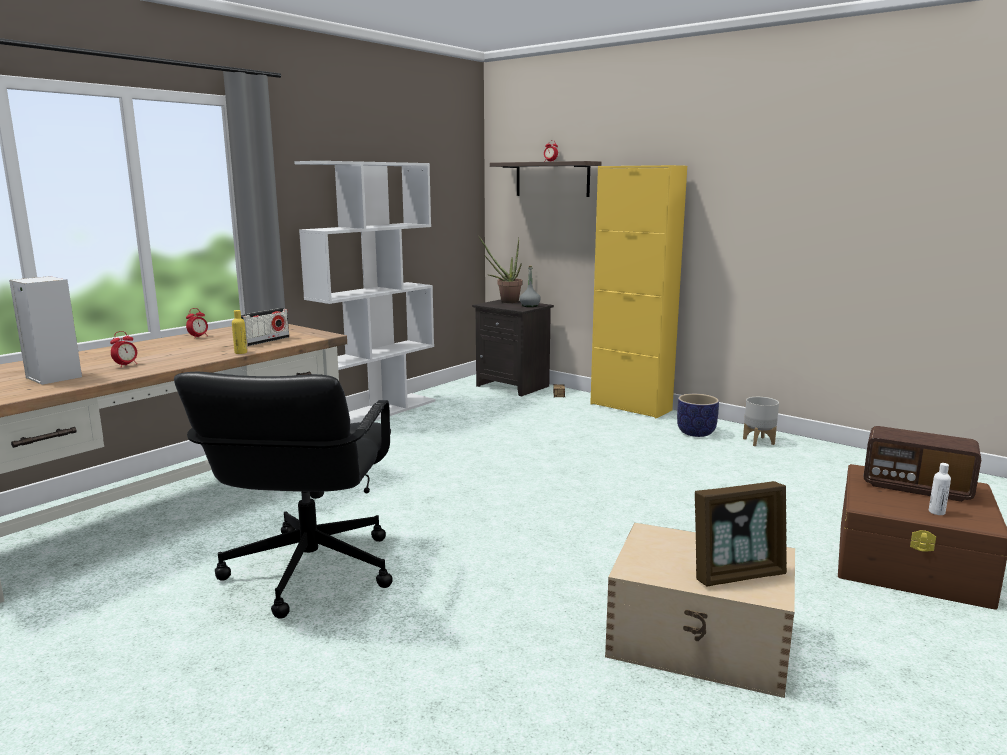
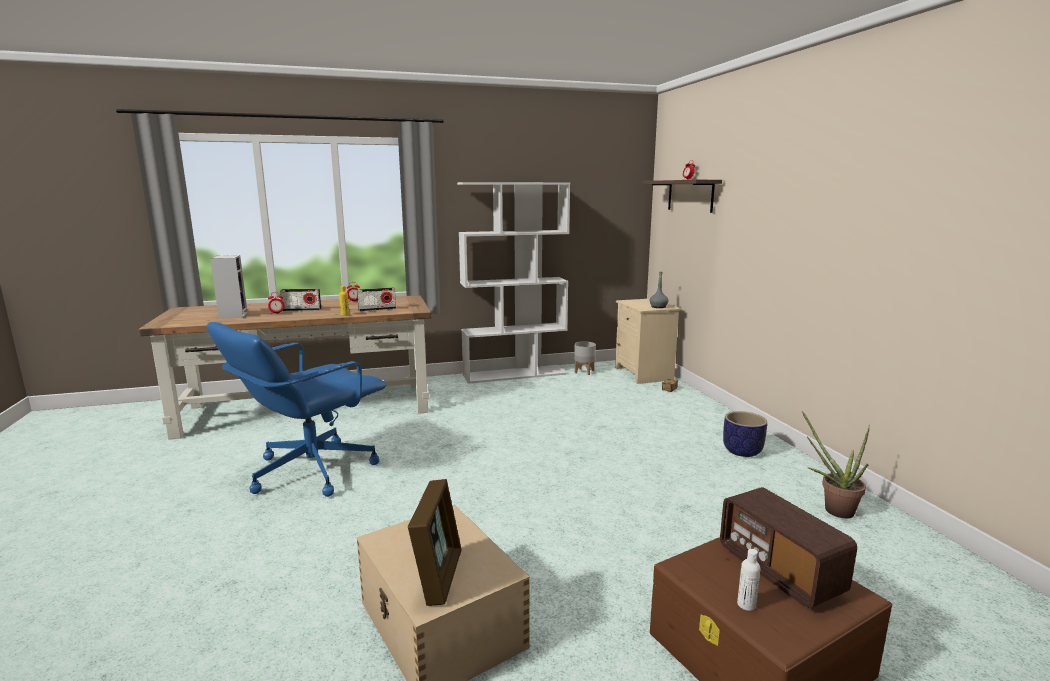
camera: 35 degrees right, 0 degrees up
black office chair [174,372,392,618] -> blue office chair [207,322,386,497]
black nightstand [472,300,554,396] -> beige nightstand [615,299,682,384]
potted plant [479,237,522,303] -> potted plant moved to [802,411,870,518]
yellow cabinet [590,165,687,419] -> none
picture frame [695,481,787,586] -> picture frame turned 105 degrees counterclockwise [408,479,462,606]
grey planter [743,397,779,446] -> grey planter moved to [574,341,596,375]
none -> radio [280,289,321,311]

